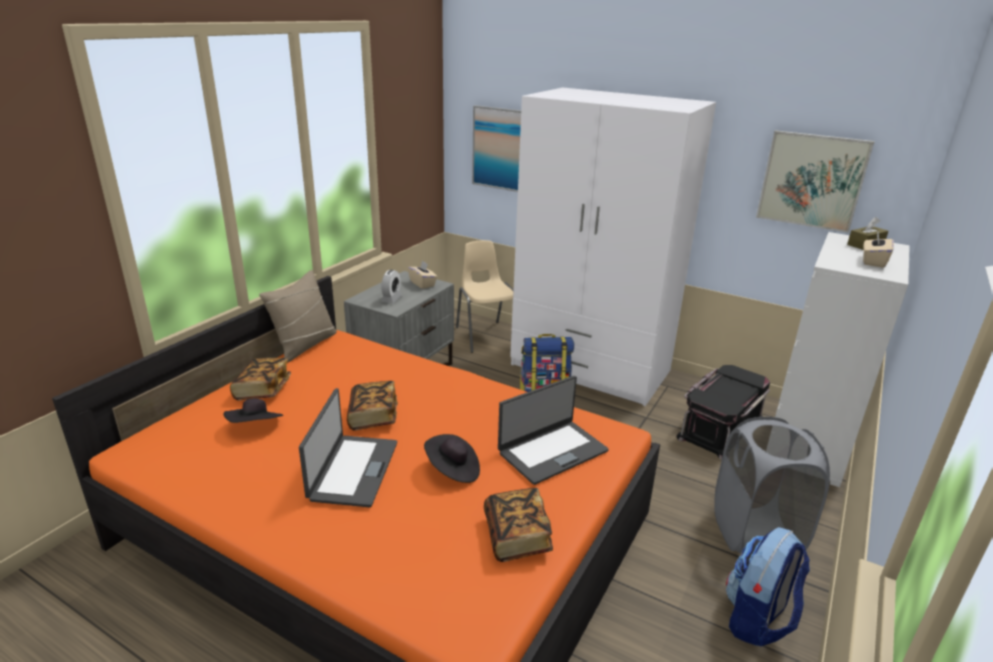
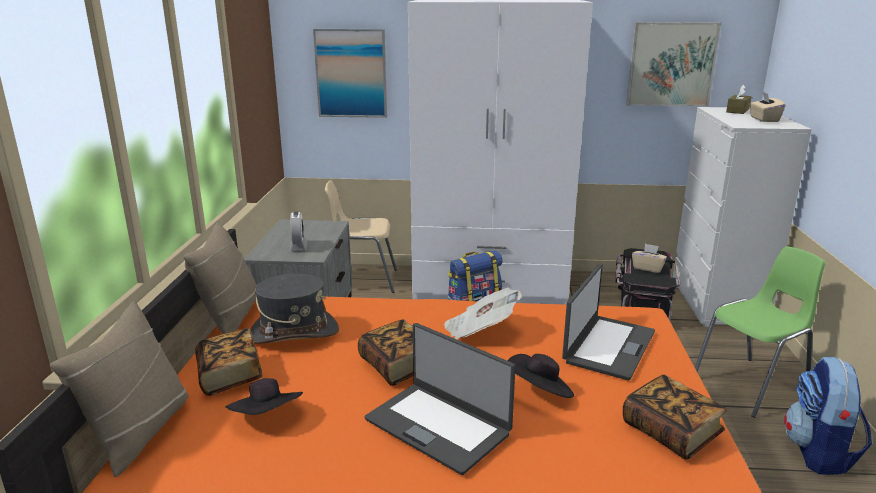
camera: 25 degrees left, 5 degrees down
laptop [299,388,397,507] -> laptop turned 150 degrees clockwise [365,323,516,475]
beige tissue box [408,261,437,289] -> beige tissue box moved to [632,244,667,273]
beige chair [456,240,514,353] -> beige chair turned 45 degrees counterclockwise [325,180,397,293]
grey laundry basket [714,417,830,554] -> green chair [695,246,825,418]
none -> beige pillow [50,301,188,477]
none -> grey hat [250,274,339,344]
none -> newspaper [444,288,522,339]

